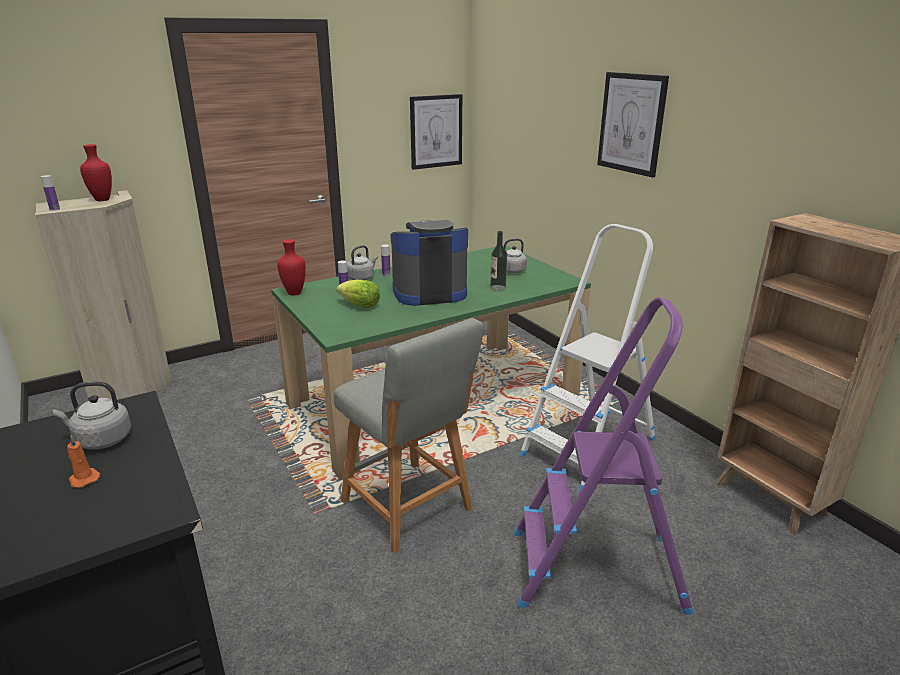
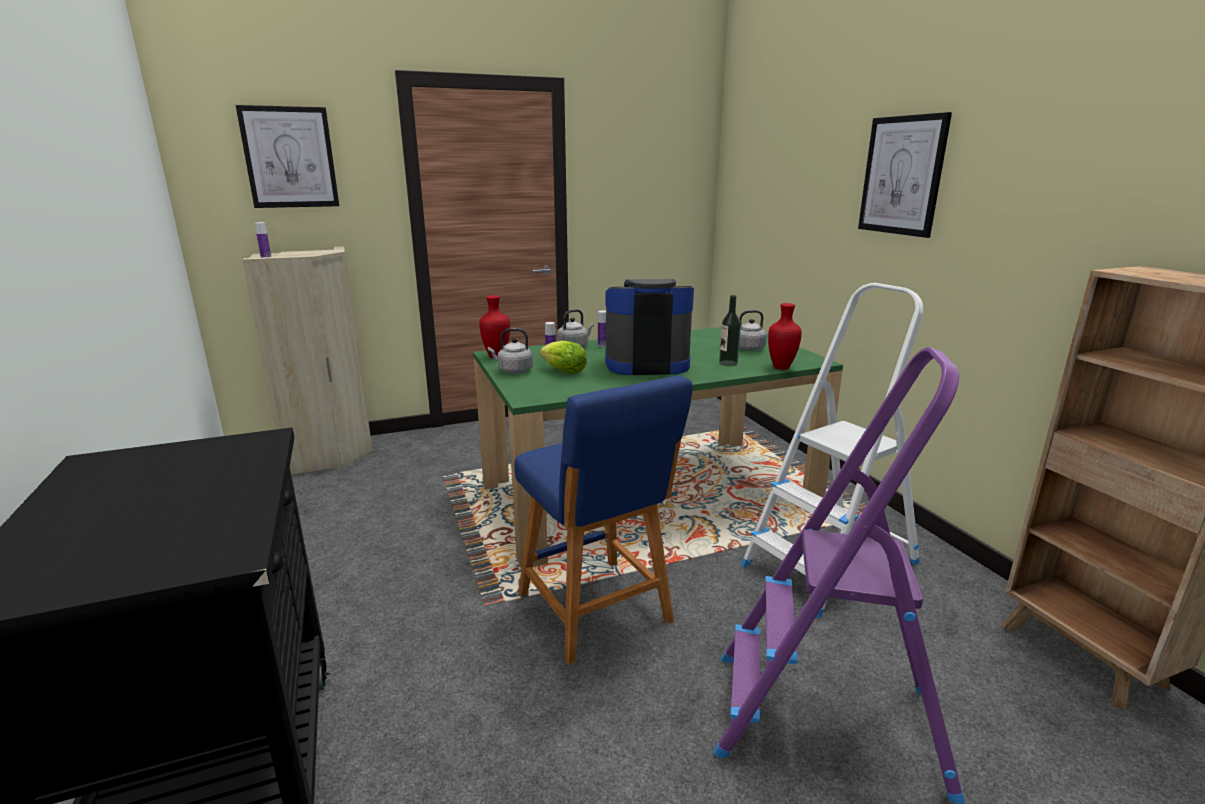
camera: 10 degrees right, 5 degrees down
grey kettle [53,381,131,450] -> grey kettle moved to [488,328,533,374]
orange candle [67,435,101,488] -> none
red vase [80,144,112,201] -> red vase moved to [768,303,802,370]
grey stool [334,318,483,554] -> blue stool [514,375,693,665]
picture [410,94,462,170] -> picture moved to [236,105,339,208]

